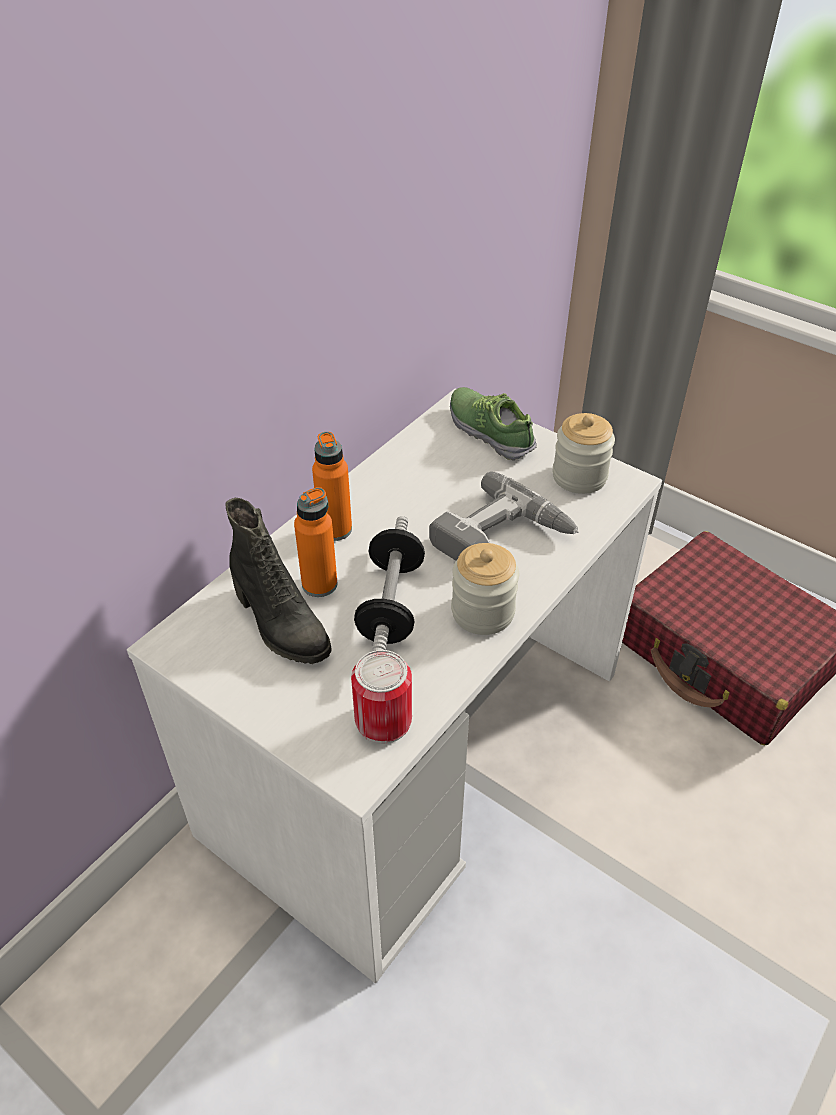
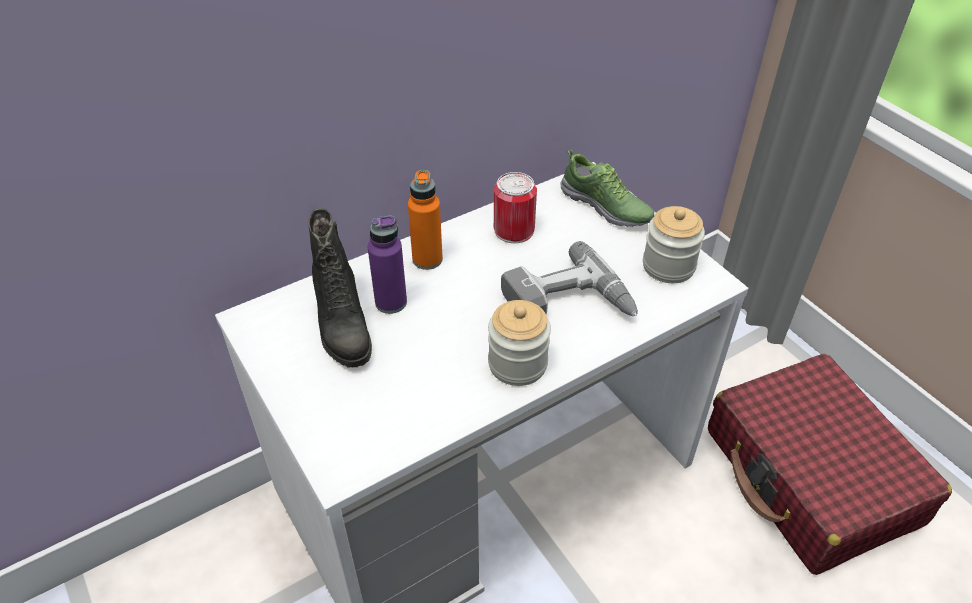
camera: 20 degrees right, 0 degrees up
orange bottle [294,487,338,597] -> purple bottle [368,215,407,314]
can [351,650,412,744] -> can moved to [494,172,537,243]
dumbbell [354,516,425,651] -> none
shoe [450,387,537,461] -> shoe turned 150 degrees clockwise [560,150,654,227]

